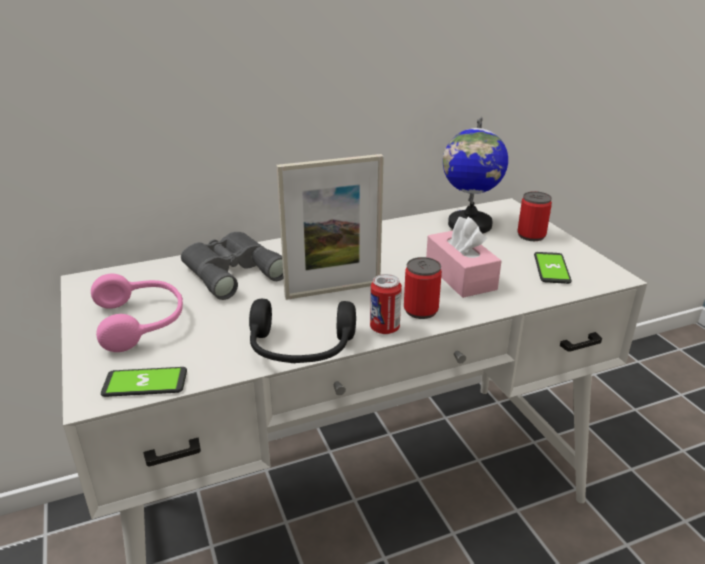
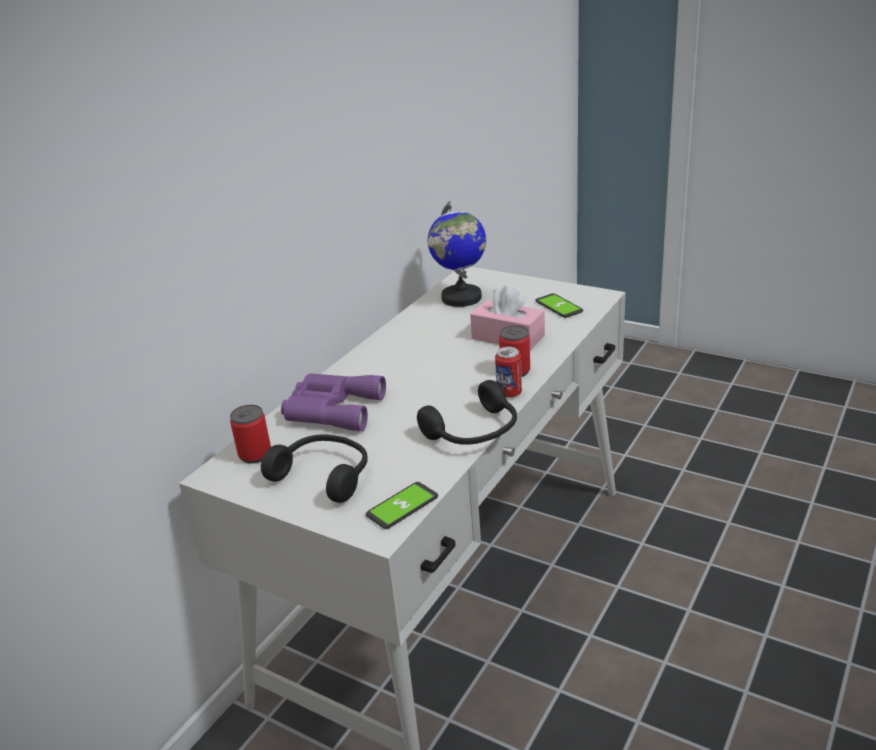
camera: 35 degrees left, 0 degrees up
pink headphones [91,274,183,352] -> black headphones [261,435,368,503]
grey binoculars [181,232,284,300] -> purple binoculars [281,373,386,431]
picture frame [276,154,384,300] -> none
can [517,191,552,241] -> can moved to [230,405,271,464]

